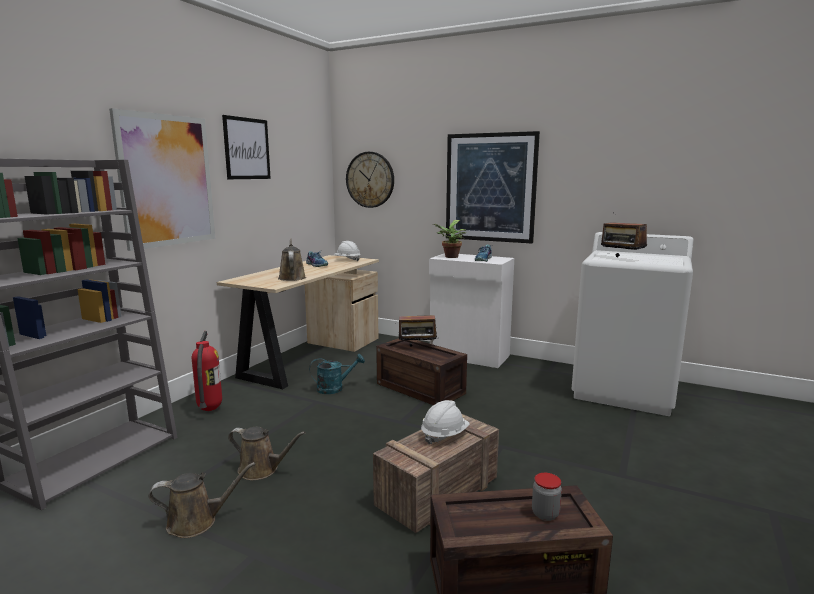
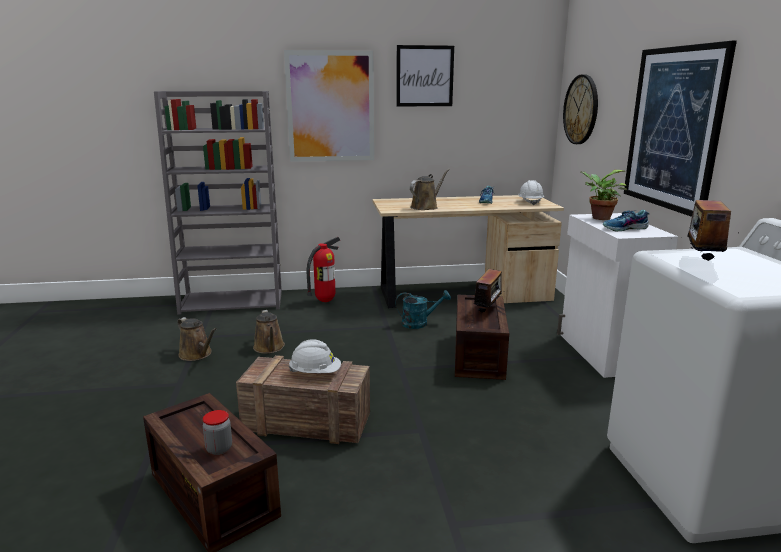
camera: 55 degrees right, 5 degrees up
turquoise watering can [309,354,365,394] -> turquoise watering can turned 45 degrees counterclockwise [395,290,451,329]
radio [399,315,439,347] -> radio turned 120 degrees counterclockwise [474,269,504,314]

